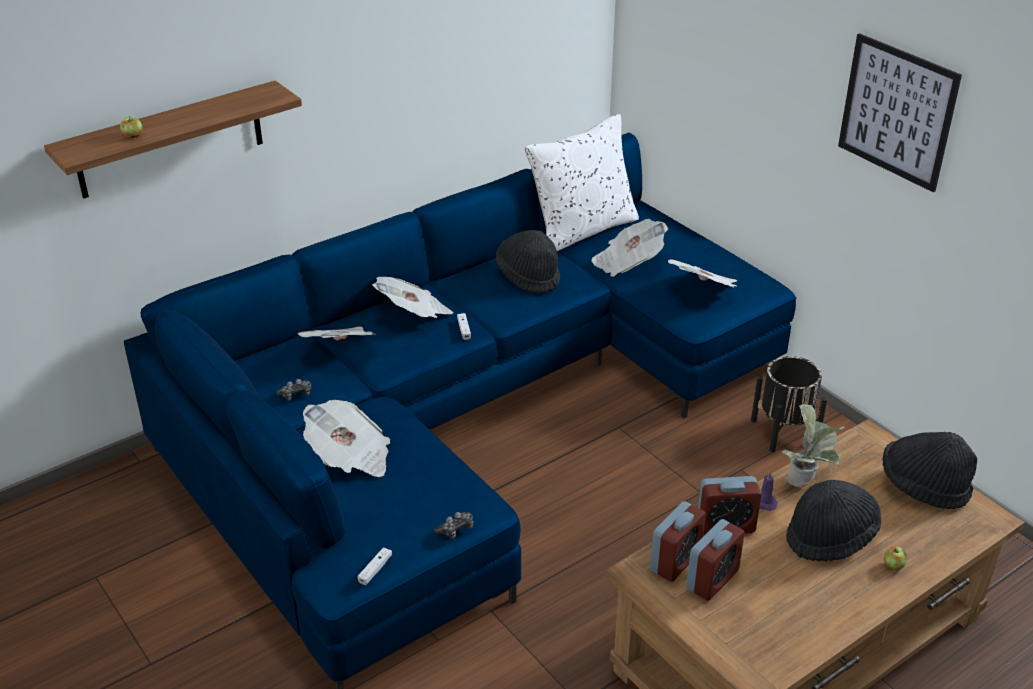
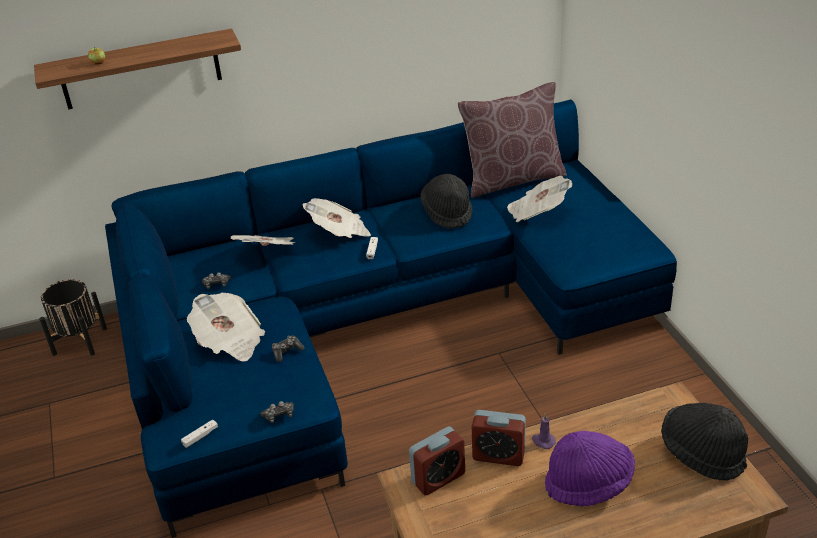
camera: 20 degrees right, 0 degrees up
white pillow [525,114,639,251] -> brown pillow [458,82,566,198]
newspaper [668,259,737,288] -> none
alarm clock [686,519,745,601] -> none
black planter [751,356,827,452] -> black planter moved to [39,279,107,356]
potted plant [781,403,845,487] -> none
black hat [786,480,881,561] -> purple hat [545,431,635,507]
picture [838,33,962,192] -> none
apple [884,546,907,570] -> none
none -> game controller [272,336,304,362]

